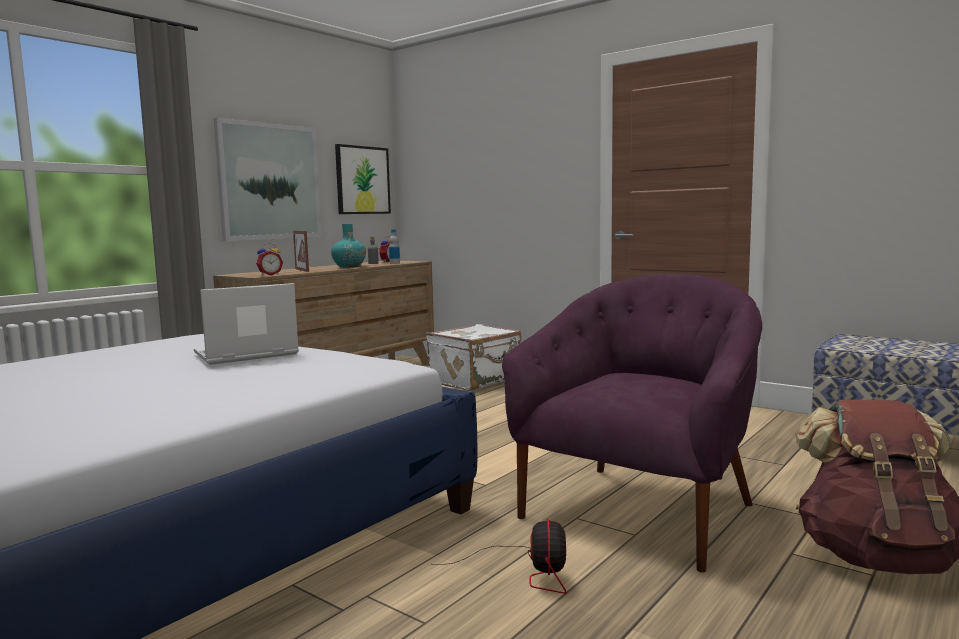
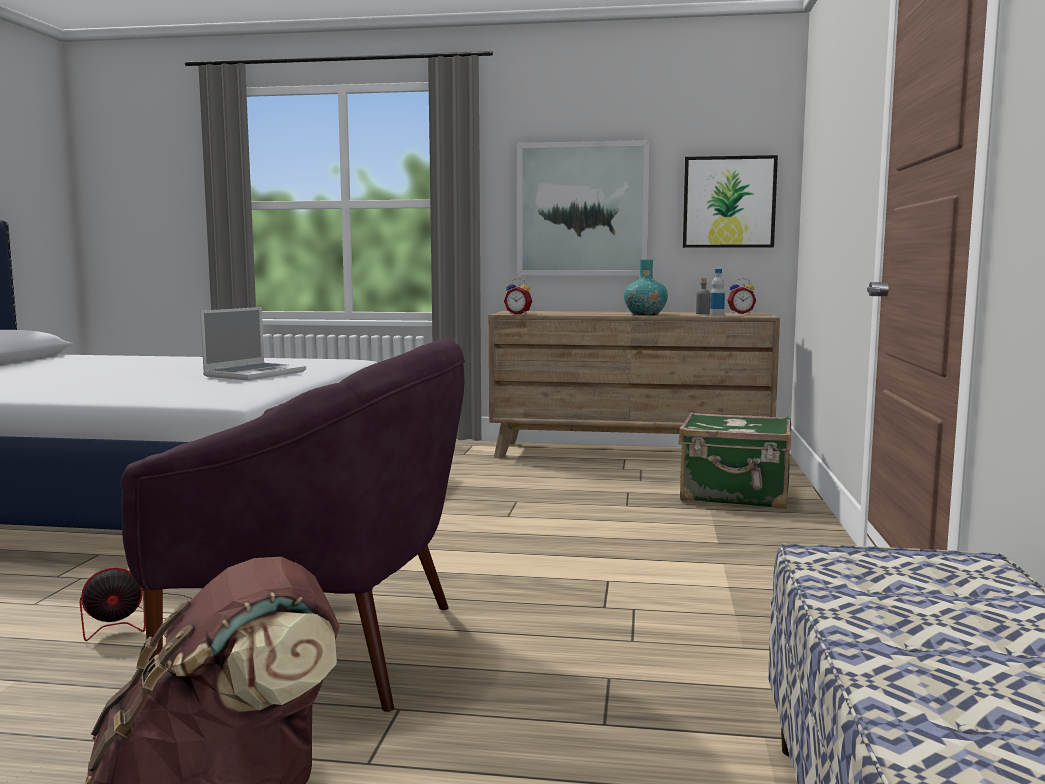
camera: 60 degrees right, 0 degrees up
laptop [194,283,299,365] -> laptop turned 90 degrees clockwise [200,307,306,380]
picture frame [293,231,309,272] -> none
white suitcase [426,324,521,391] -> green suitcase [679,412,791,509]

